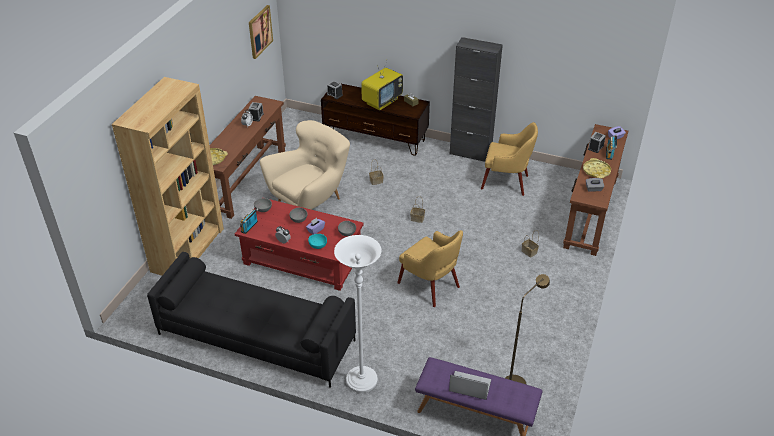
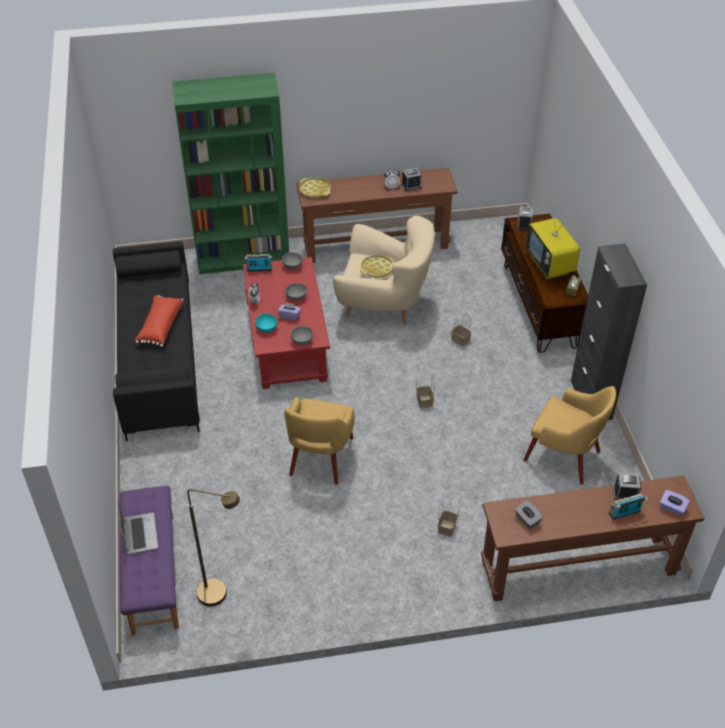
camera: 60 degrees right, 5 degrees up
brown bookcase [112,77,224,275] -> green bookcase [173,73,289,274]
picture [249,5,273,59] -> none
white floor lamp [334,235,381,393] -> none
television [361,59,403,110] -> television turned 60 degrees clockwise [526,216,580,279]
yellow armchair [481,122,538,196] -> yellow armchair turned 45 degrees counterclockwise [524,386,616,485]
yellow tray [583,158,611,178] -> yellow tray moved to [360,255,394,278]
none -> red pillow [134,295,184,347]

